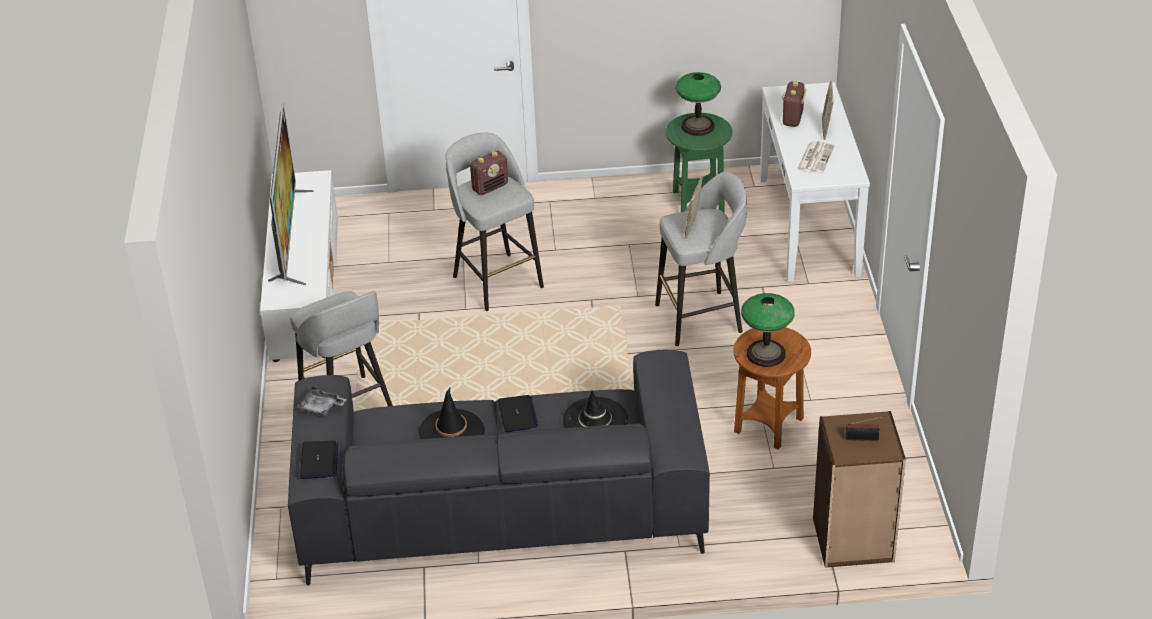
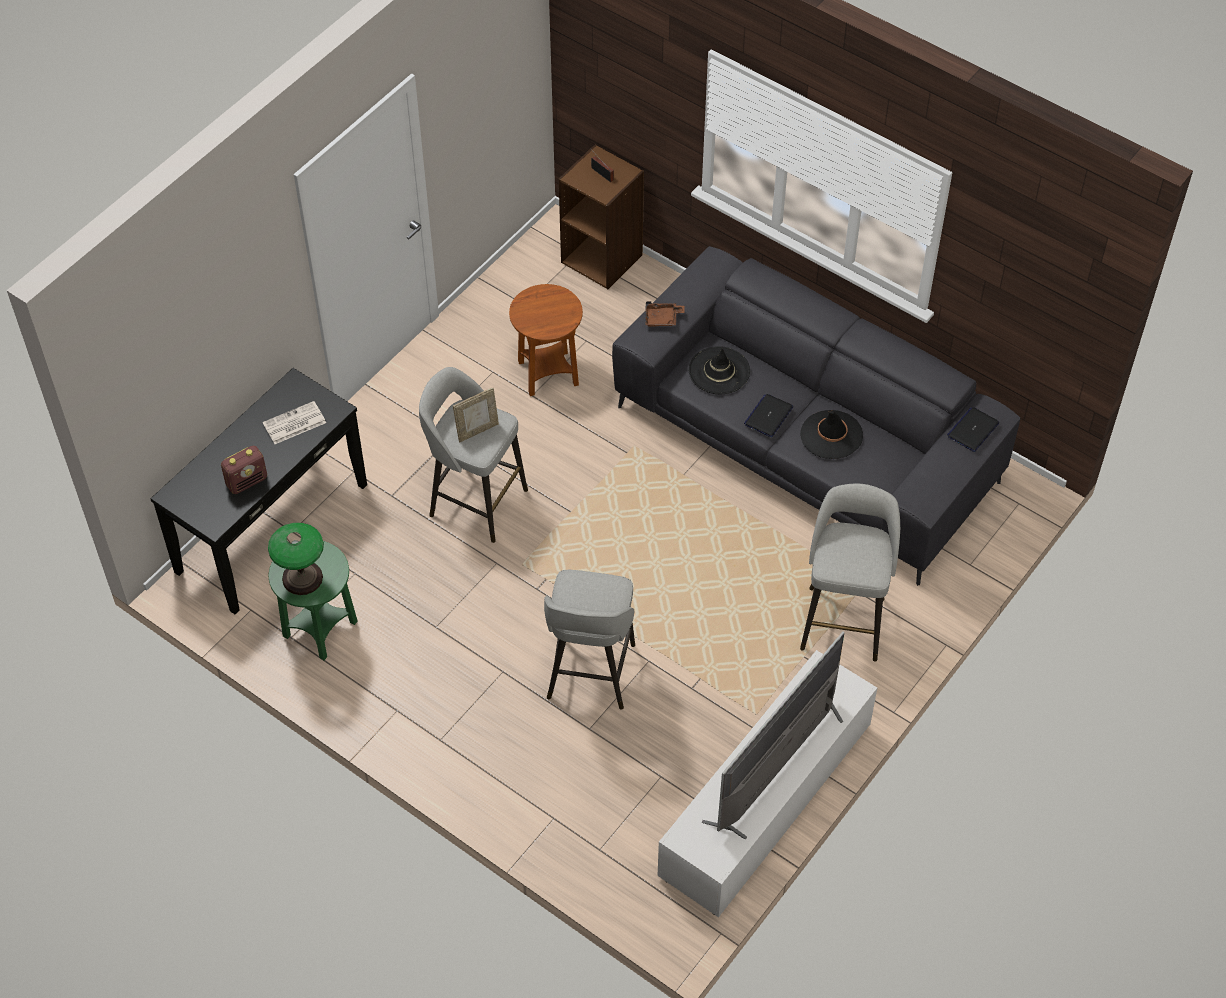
camera: 140 degrees left, 15 degrees up
grey tray [296,386,347,416] -> none
radio [470,151,508,195] -> none
table lamp [741,293,795,367] -> none
white console table [760,82,870,282] -> black console table [151,368,367,614]
picture frame [822,81,834,140] -> none
none -> brown tray [645,301,685,327]

